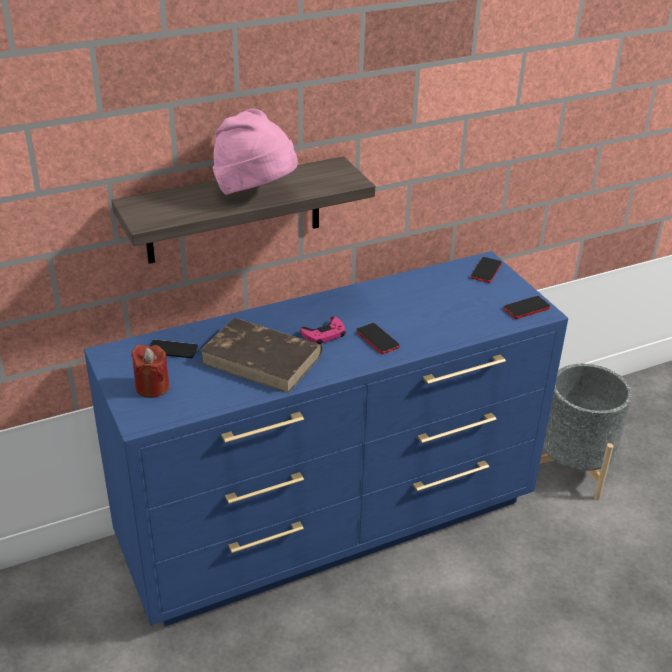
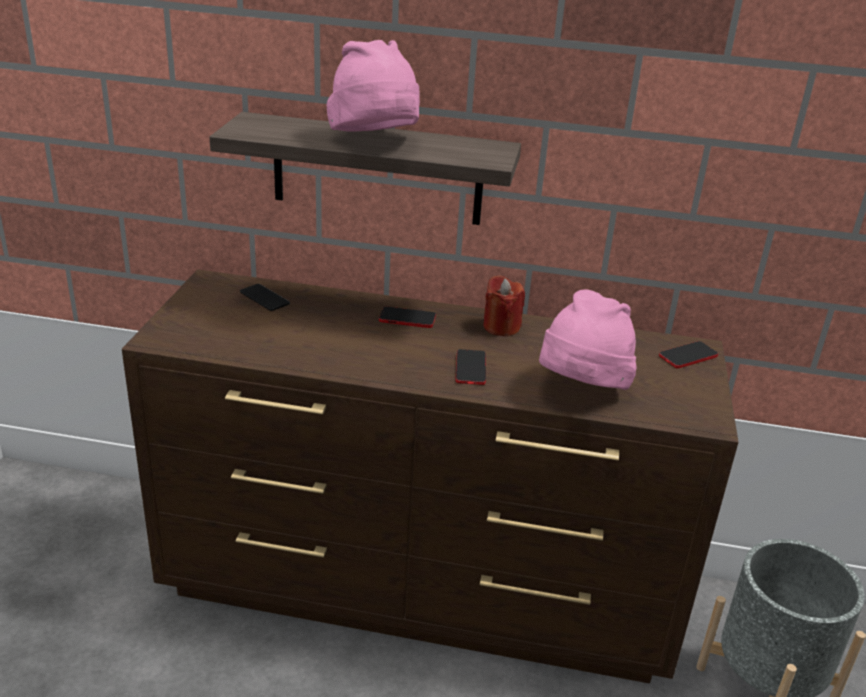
camera: 35 degrees right, 5 degrees down
blue dresser [84,251,568,626] -> brown dresser [122,269,739,683]
red candle [131,345,169,398] -> red candle moved to [483,275,525,336]
brown book [200,318,322,393] -> none
pink game controller [301,316,346,345] -> none
phone [503,296,551,319] -> phone moved to [379,307,436,328]
none -> pink hat [539,289,636,390]

